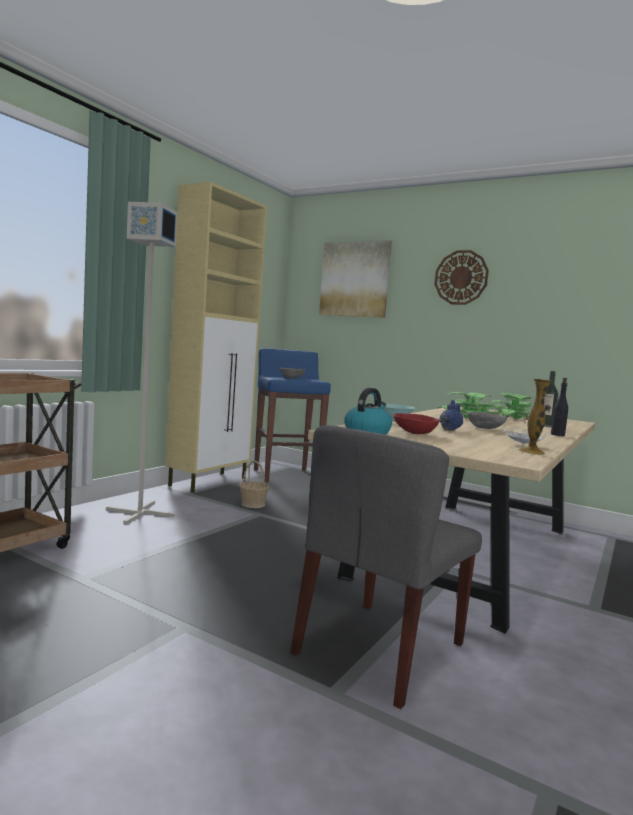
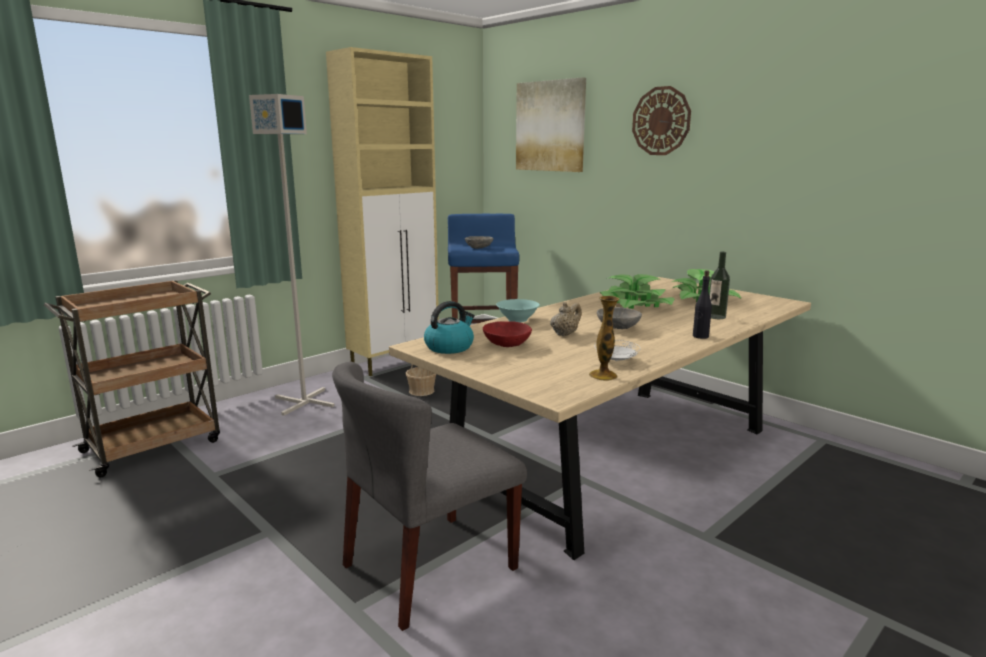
camera: 15 degrees right, 10 degrees up
blue teapot [440,400,463,431] -> beige teapot [550,302,582,336]

